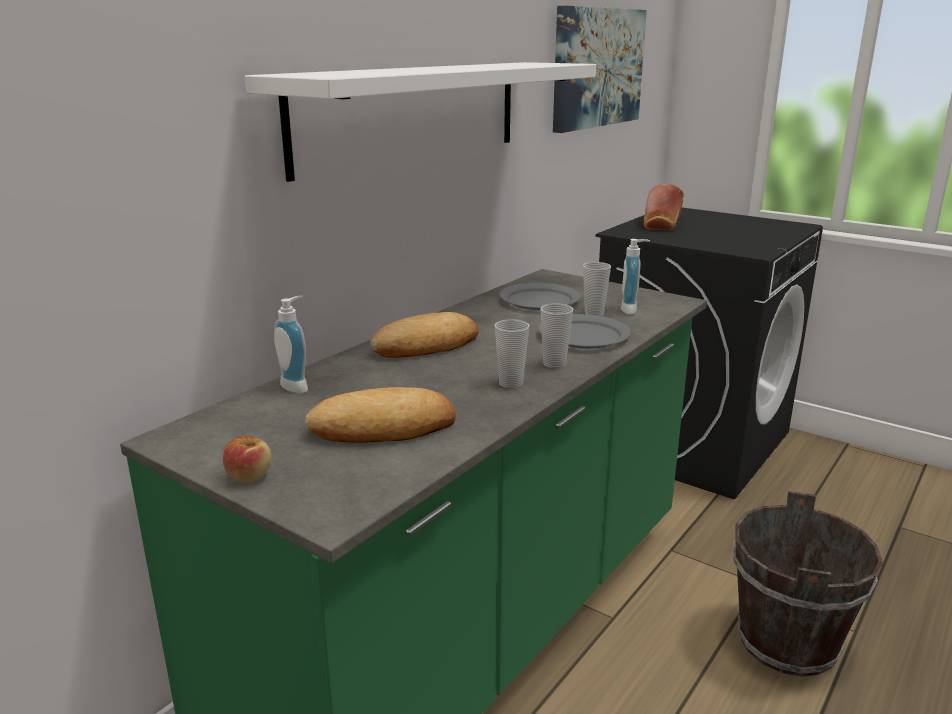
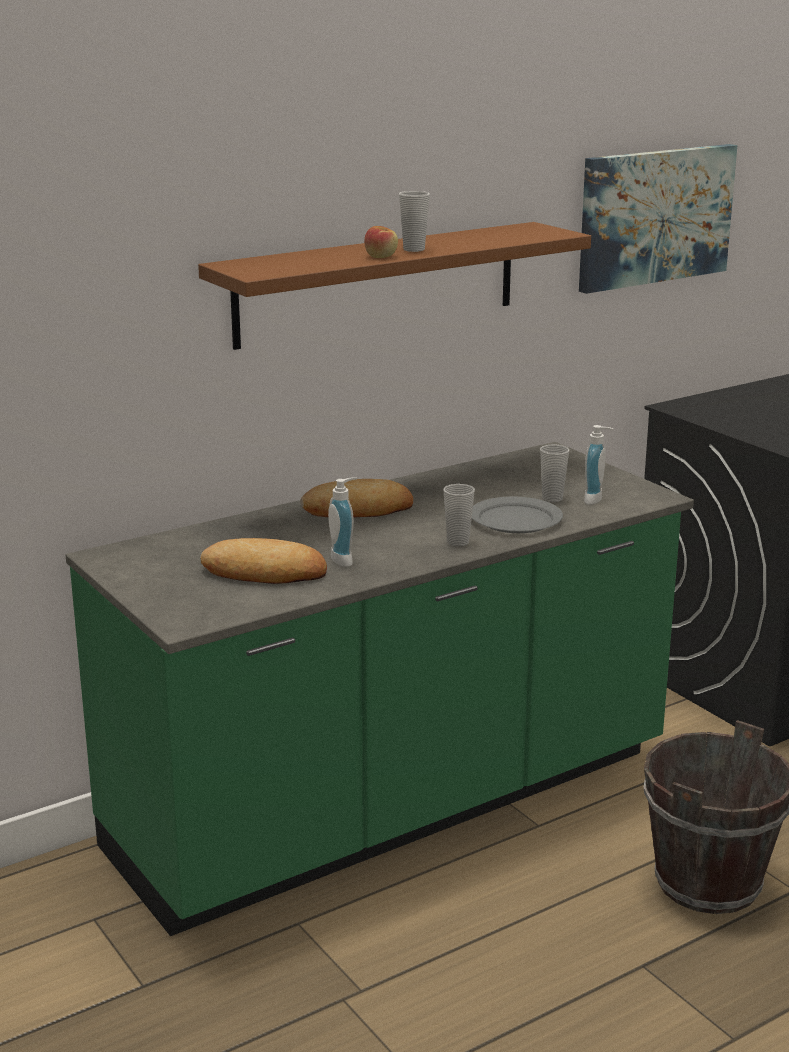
camera: 20 degrees right, 0 degrees up
apple [223,436,271,483] -> apple moved to [364,226,398,258]
white shelf [245,62,596,182] -> brown shelf [198,222,591,350]
soap dispenser [274,296,308,393] -> soap dispenser moved to [328,477,357,567]
cup [495,319,529,388] -> cup moved to [399,191,430,252]
grey plate [499,283,581,310] -> none
bread [644,183,684,230] -> none

